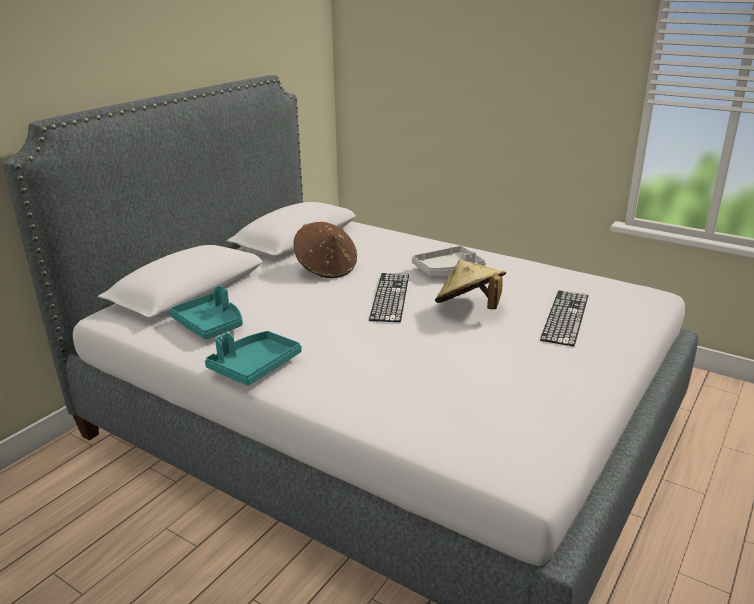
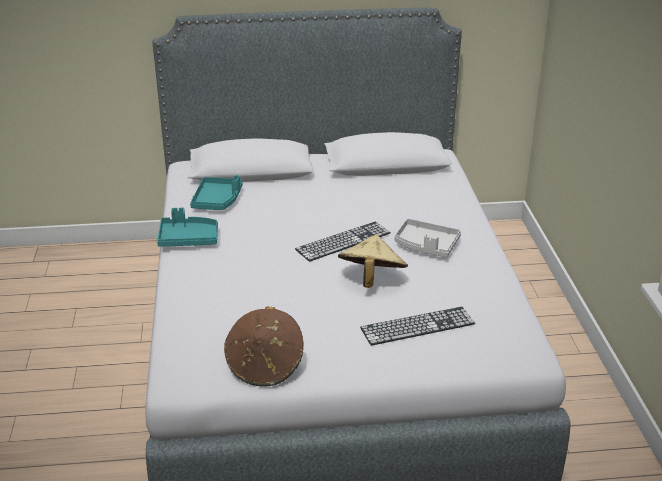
camera: 50 degrees right, 5 degrees up
brown hat [294,222,357,278] -> brown hat moved to [224,307,304,387]

